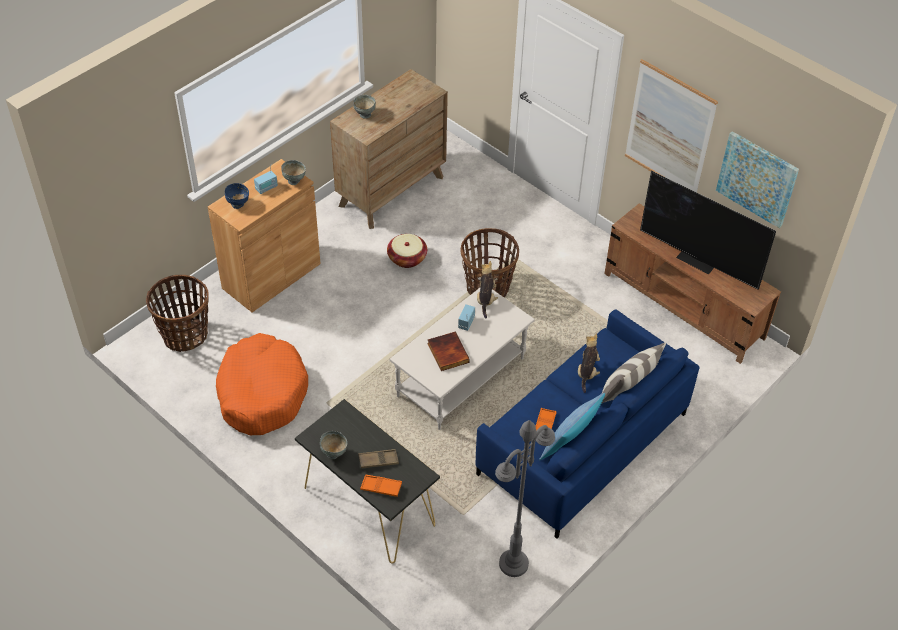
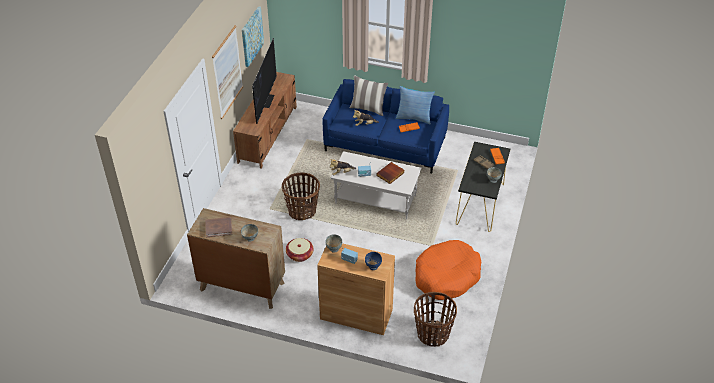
camera: 115 degrees left, 5 degrees down
grey floor lamp [495,420,555,577] -> none
none -> brown book [205,217,232,237]

